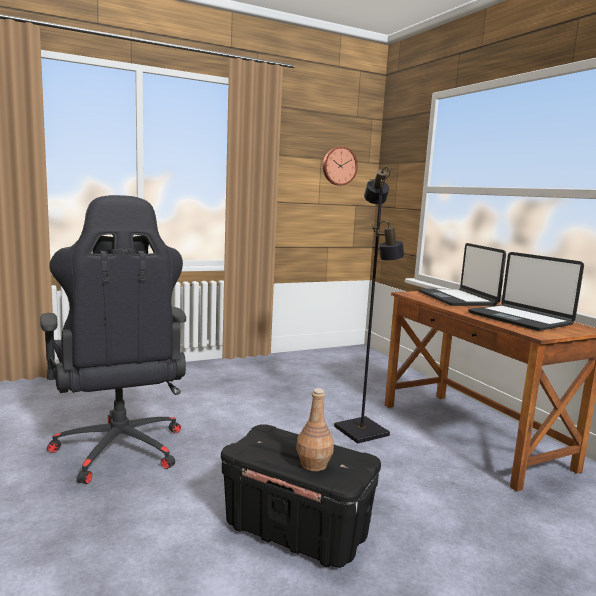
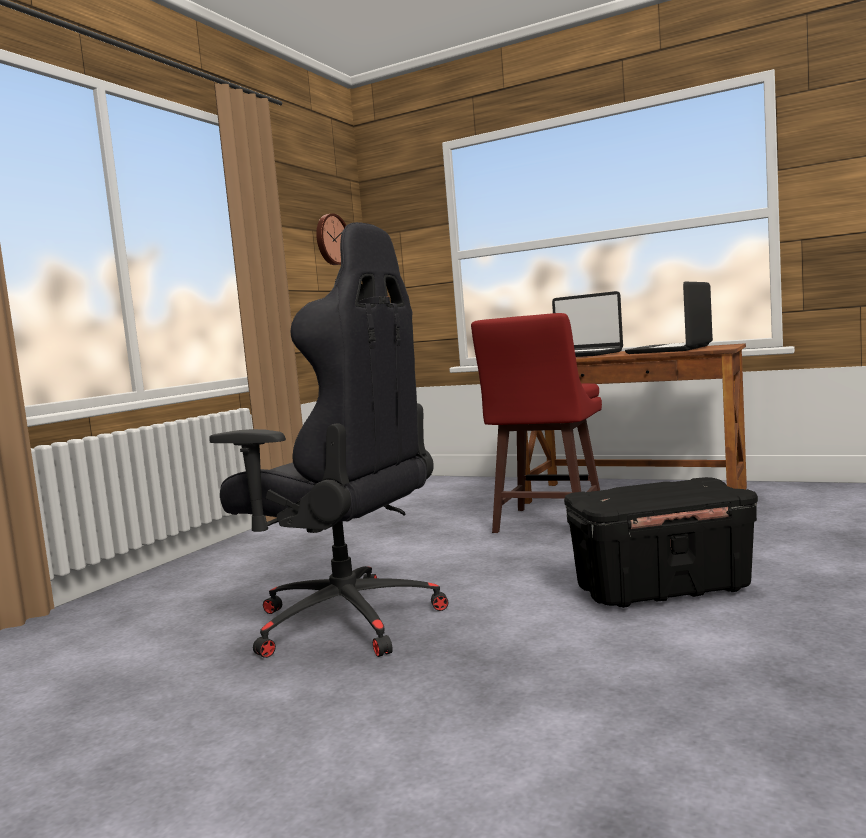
camera: 35 degrees left, 5 degrees down
brown bottle [296,388,334,471] -> none
black floor lamp [334,167,404,444] -> red stool [471,313,602,533]
laptop [468,252,584,331] -> laptop turned 105 degrees clockwise [625,282,713,354]

